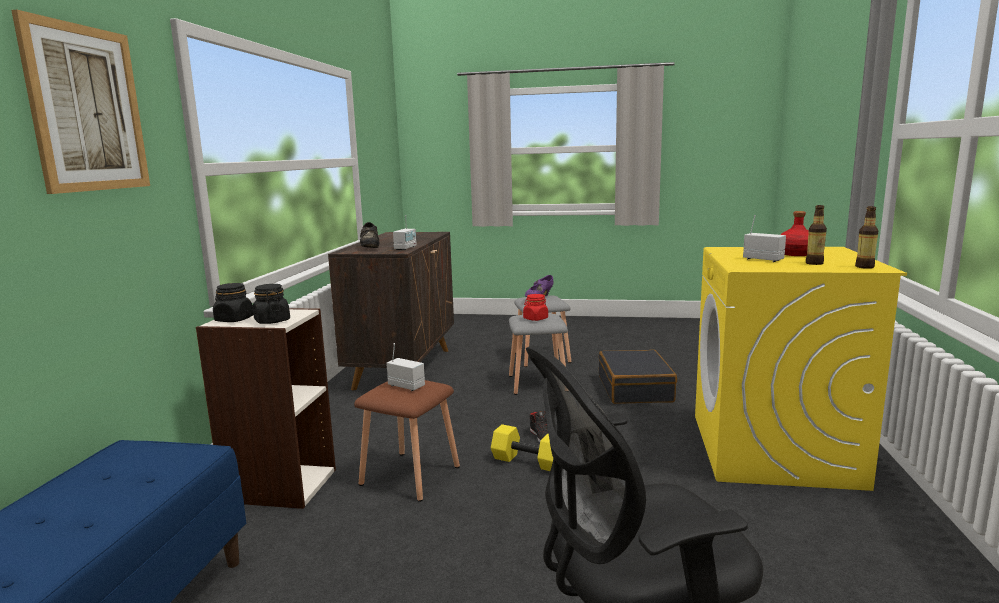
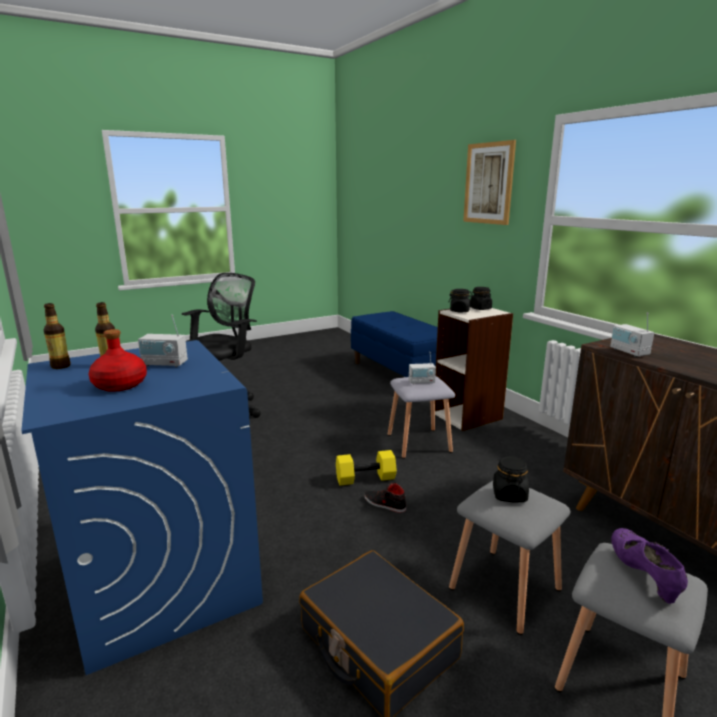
camera: 140 degrees right, 5 degrees up
brown stool [354,380,460,502] -> grey stool [388,376,455,459]
black shoe [360,222,379,248] -> none
red jar [523,294,548,321] -> black jar [493,456,529,503]
yellow washing machine [695,247,907,491] -> blue washing machine [21,340,263,675]

